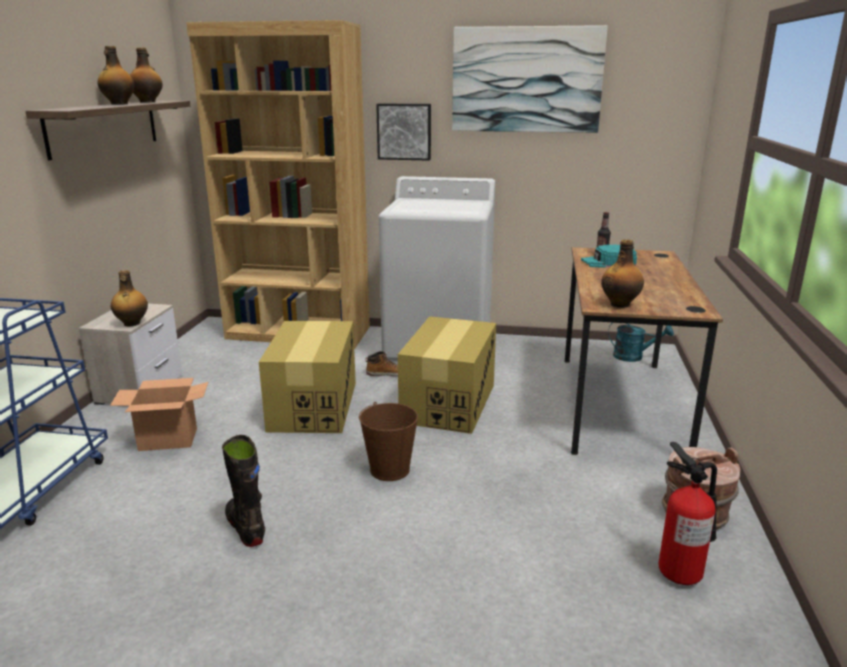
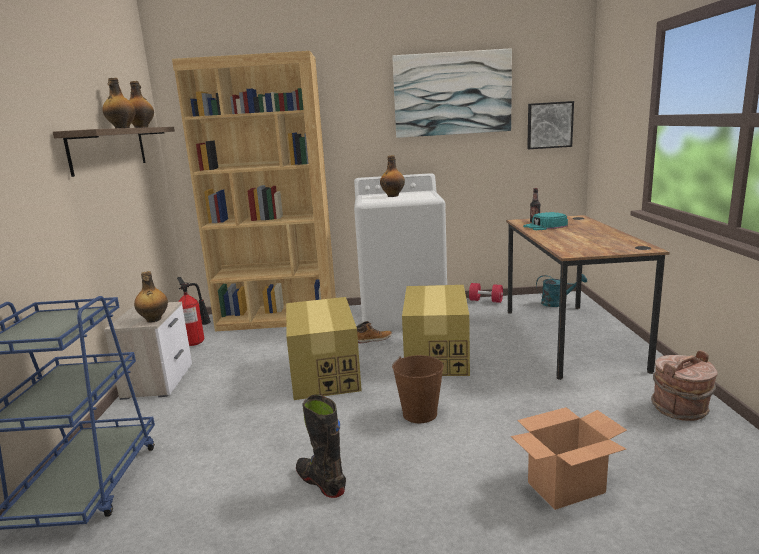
camera: 10 degrees left, 5 degrees down
cardboard box [110,378,208,451] -> cardboard box moved to [511,407,627,510]
picture [376,103,431,161] -> picture moved to [527,101,574,149]
bottle [601,239,644,308] -> bottle moved to [380,155,405,197]
fire extinguisher [658,442,717,585] -> fire extinguisher moved to [177,277,211,346]
none -> red dumbbell [469,283,503,303]

